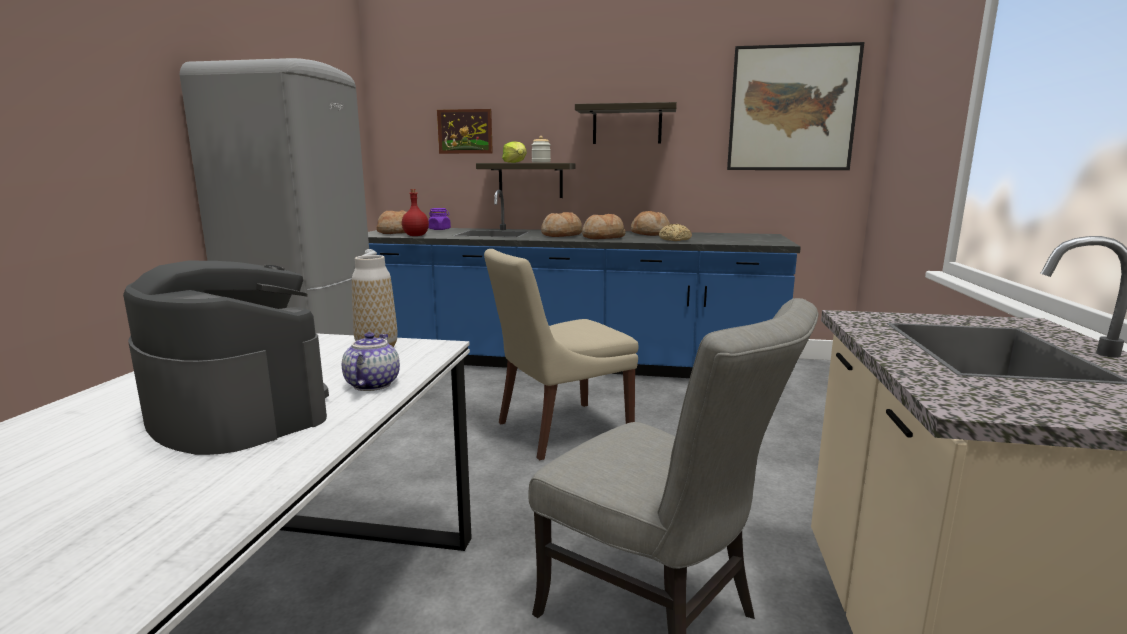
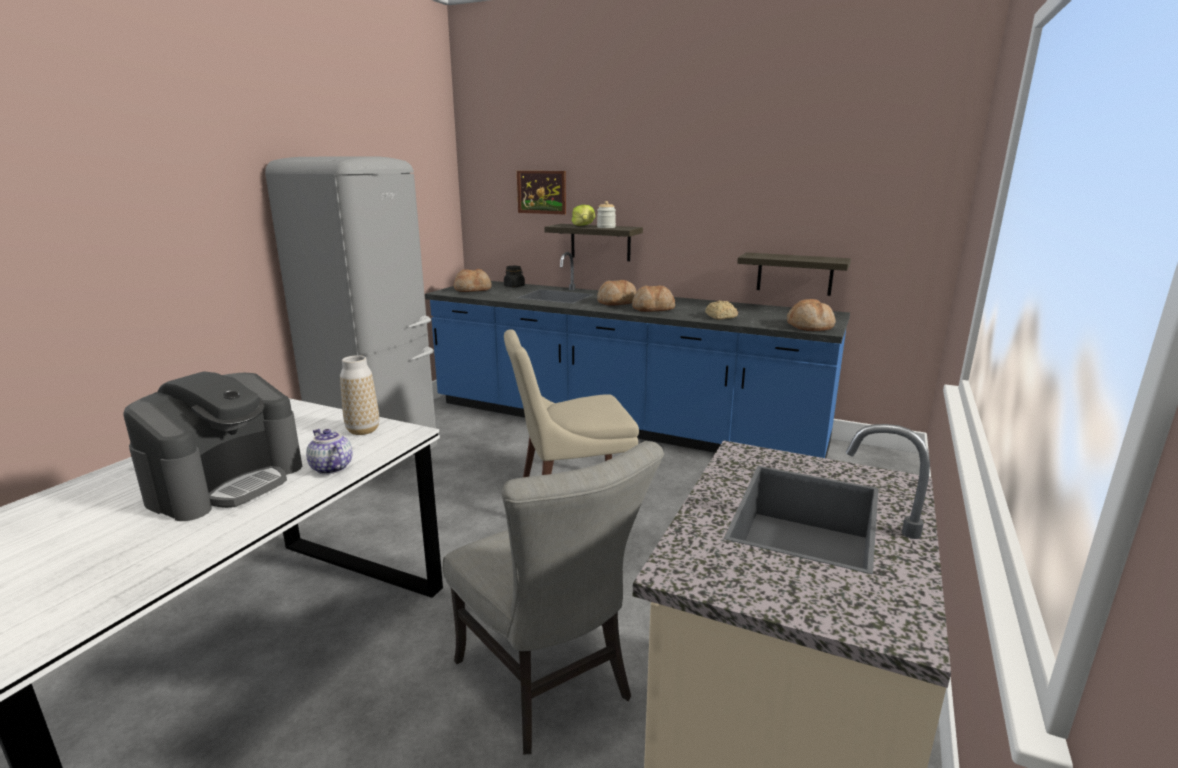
camera: 15 degrees right, 5 degrees up
coffee machine [123,261,329,455] -> coffee machine turned 60 degrees clockwise [123,371,302,521]
teapot [342,332,400,391] -> teapot turned 60 degrees counterclockwise [306,429,352,474]
red bottle [402,189,429,236] -> none
purple jar [428,208,451,230] -> black jar [504,266,525,287]
shelf [575,102,677,144] -> shelf moved to [737,252,851,296]
bread [631,211,670,236] -> bread moved to [787,299,836,331]
picture [727,42,865,170] -> none

